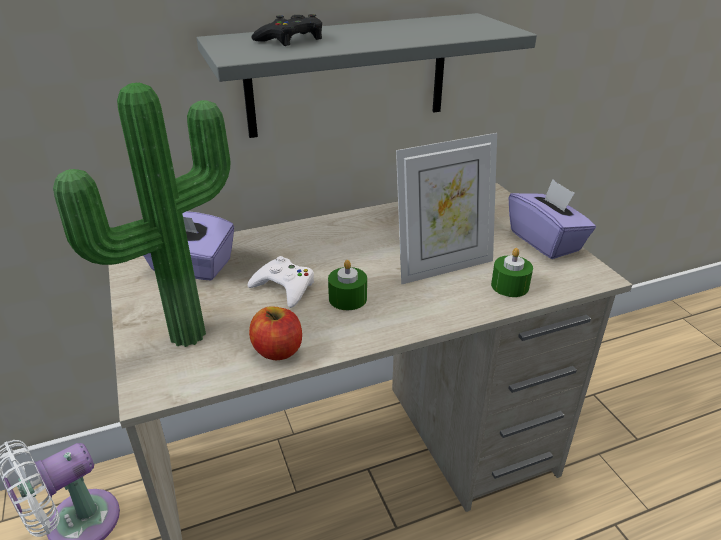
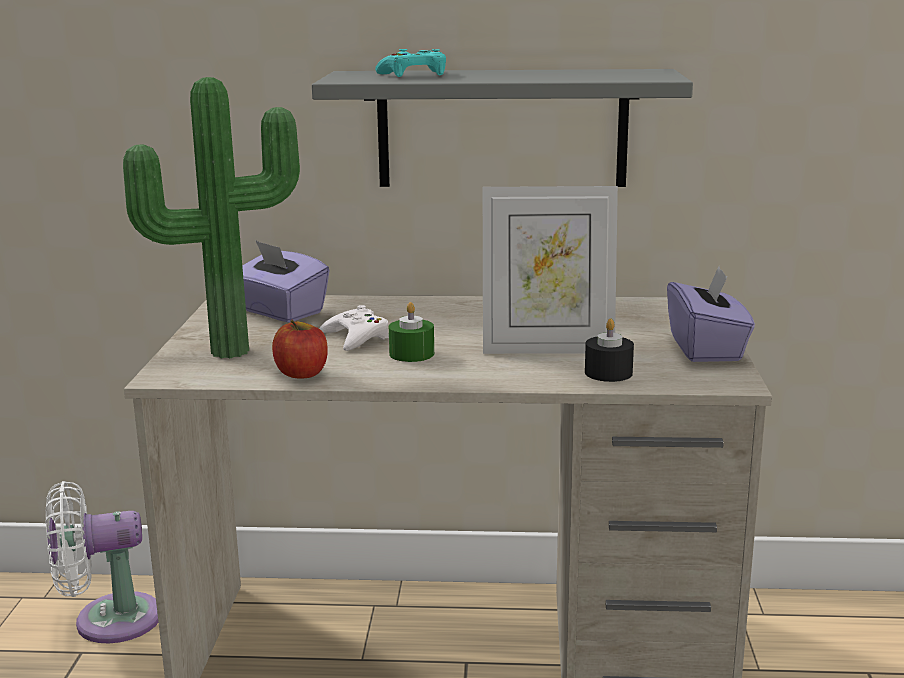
camera: 25 degrees right, 15 degrees down
black game controller [251,14,322,46] -> turquoise game controller [375,49,446,77]
green candle [491,248,533,297] -> black candle [585,318,634,382]

